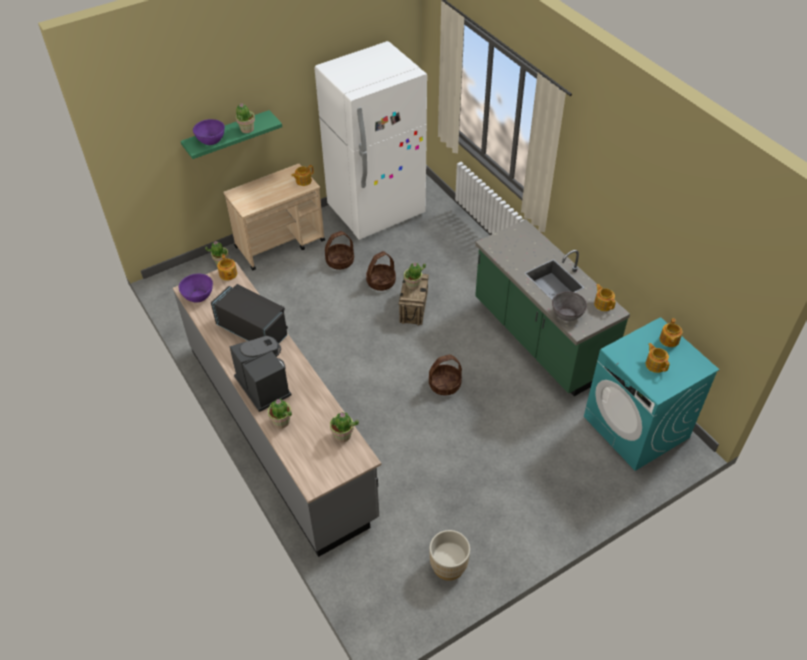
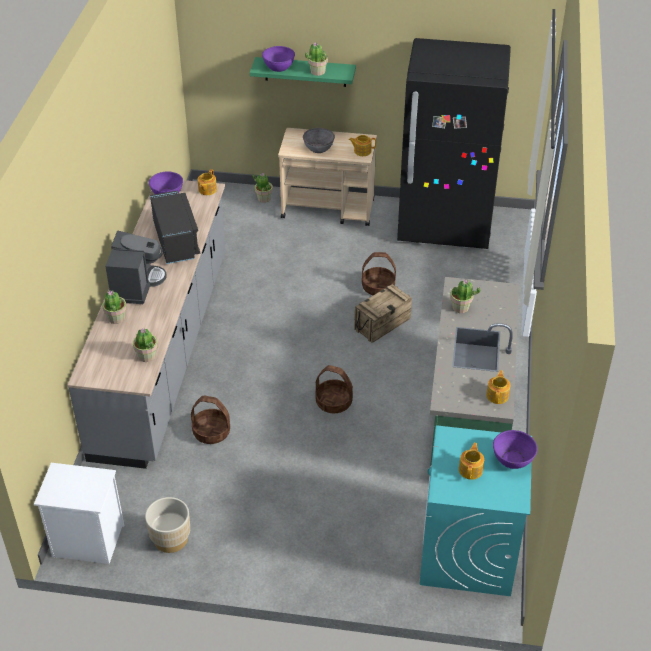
camera: 40 degrees right, 5 degrees down
white fridge [314,41,427,240] -> black fridge [397,38,511,249]
basket [325,231,354,270] -> basket moved to [191,396,230,444]
potted plant [404,262,426,290] -> potted plant moved to [450,280,480,313]
grey bowl [552,291,587,321] -> grey bowl moved to [303,128,335,153]
teapot [660,318,682,347] -> purple bowl [493,430,538,469]
none -> white nightstand [34,463,124,564]

